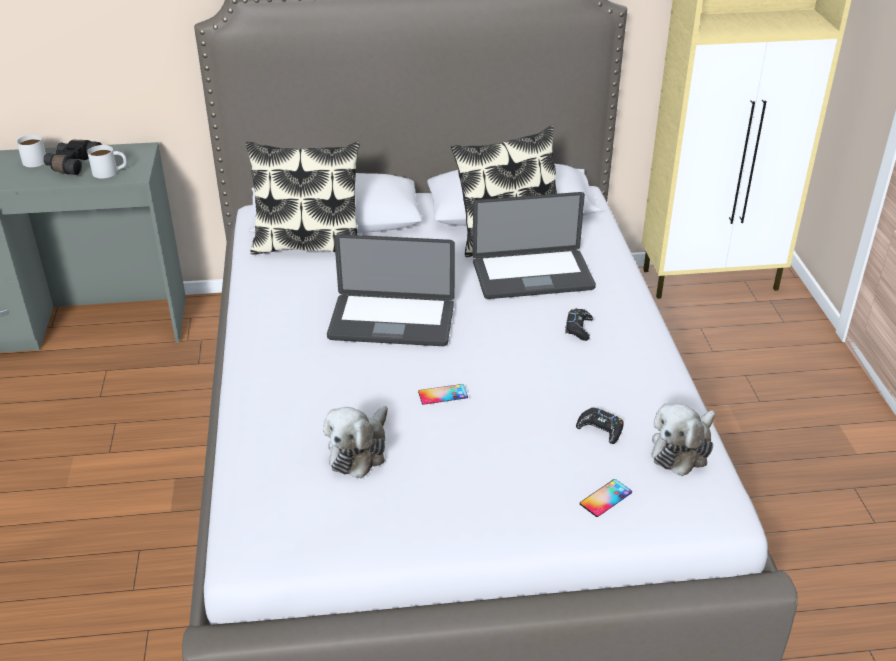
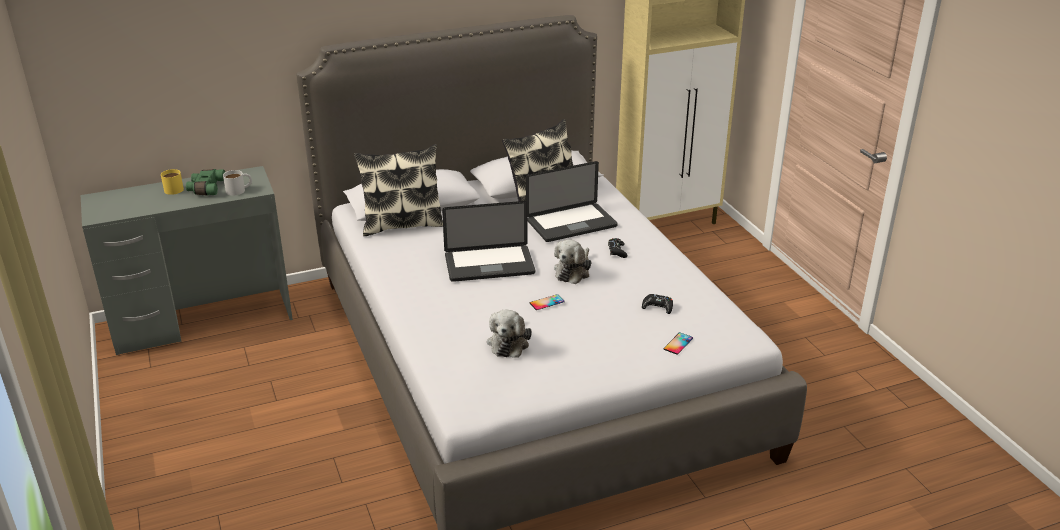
camera: 15 degrees left, 5 degrees down
white mug [17,134,46,167] -> yellow mug [161,169,184,195]
black binoculars [44,140,102,175] -> green binoculars [186,169,225,196]
plush toy [651,403,716,476] -> plush toy moved to [554,239,591,284]

